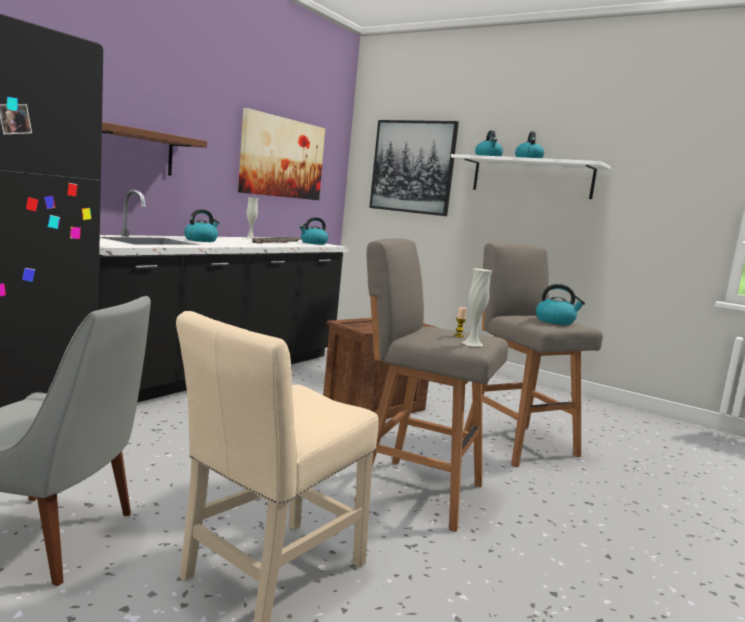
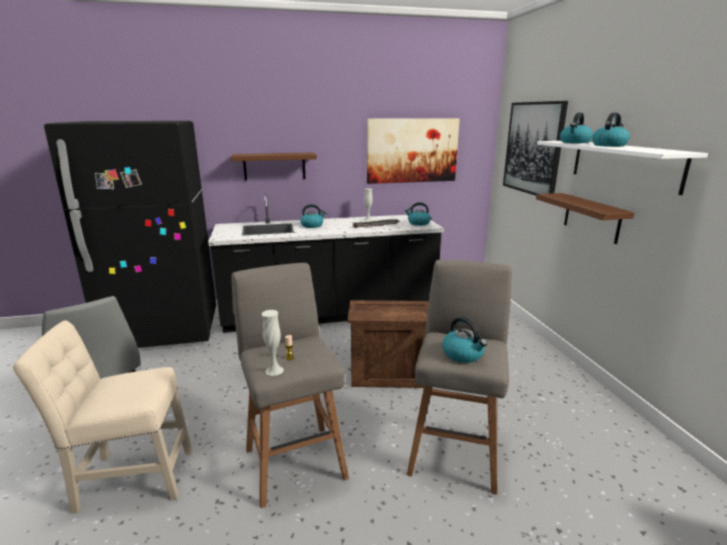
camera: 45 degrees right, 10 degrees up
none -> brown shelf [536,193,634,244]

